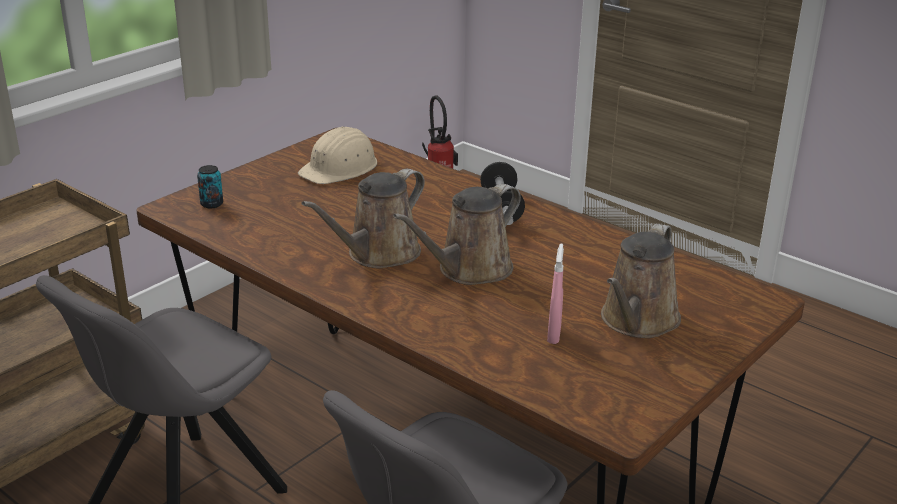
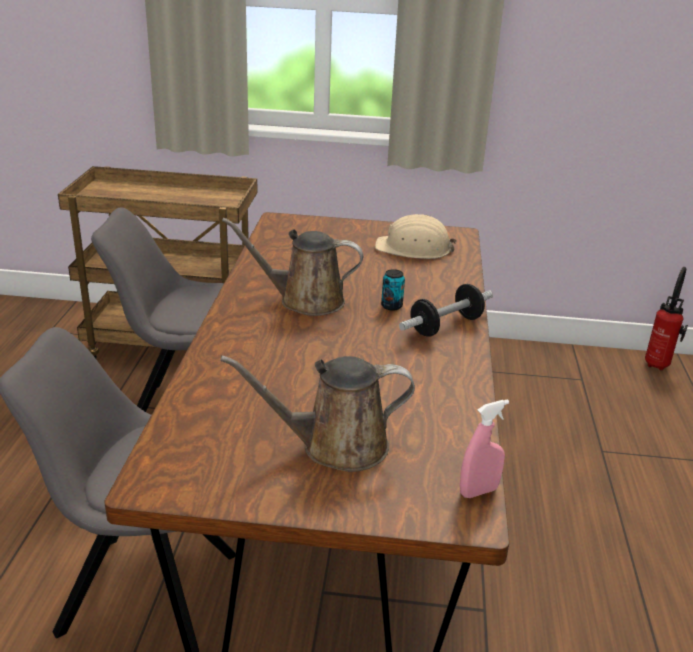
camera: 55 degrees right, 0 degrees up
can [197,165,223,208] -> can moved to [381,269,405,311]
brown watering can [393,184,521,285] -> none
pink spray bottle [547,244,564,344] -> pink spray bottle moved to [460,399,509,498]

